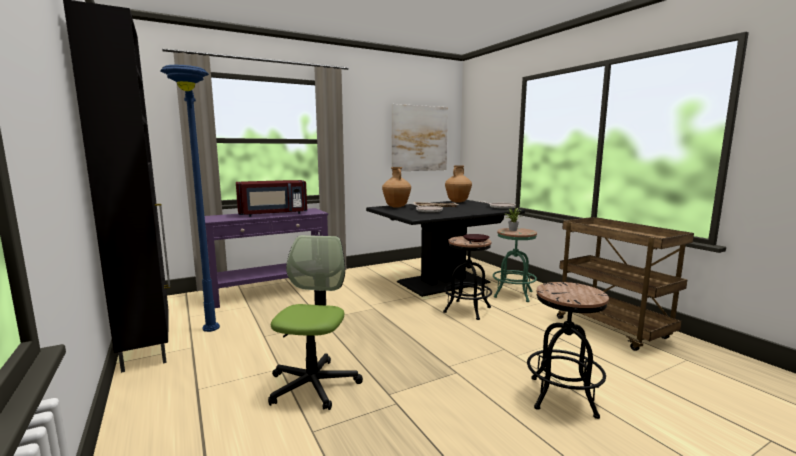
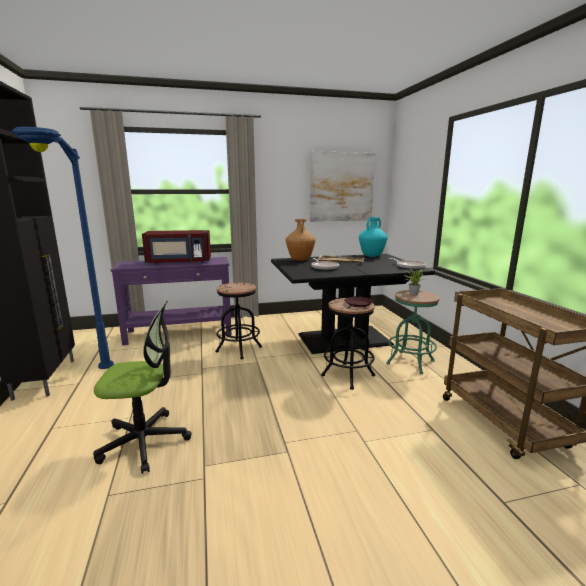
camera: 15 degrees right, 5 degrees up
office chair [268,235,363,410] -> office chair turned 60 degrees clockwise [93,300,192,474]
brown vase [445,165,472,203] -> turquoise vase [359,217,388,257]
black stool [527,282,609,419] -> black stool moved to [215,283,262,359]

